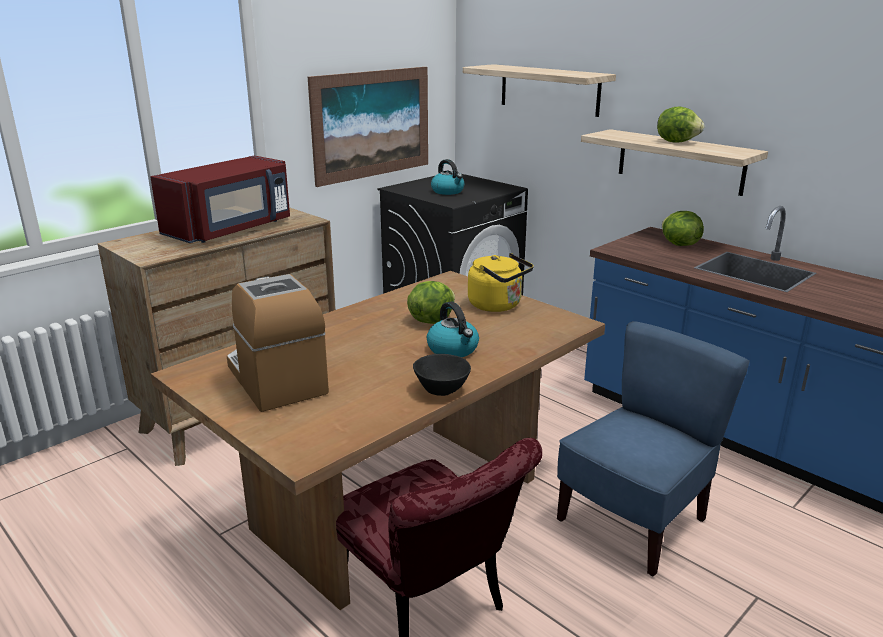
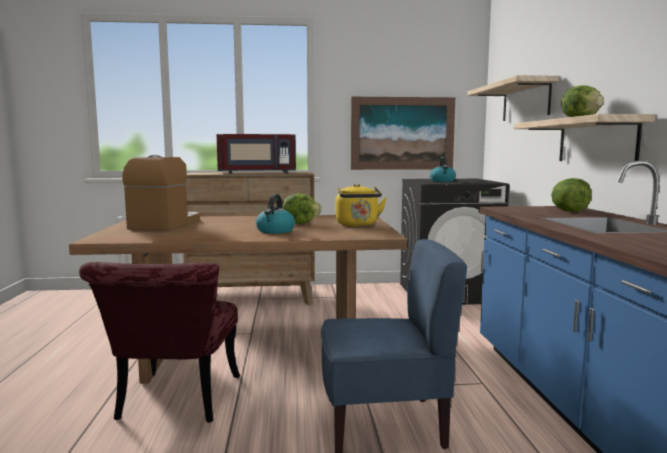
camera: 40 degrees right, 15 degrees down
black bowl [413,354,471,396] -> none

